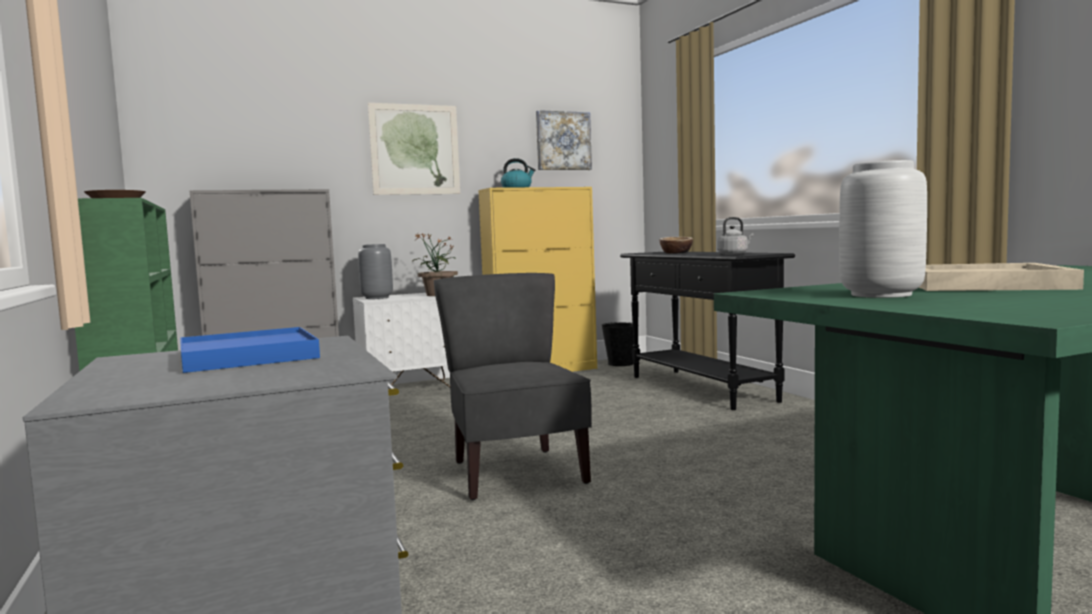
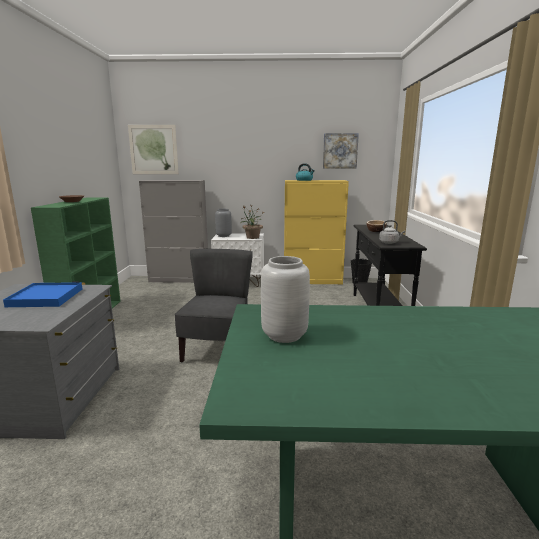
camera: 25 degrees right, 10 degrees up
picture [368,103,460,195] -> picture moved to [128,125,179,174]
beige tray [919,263,1084,291] -> none

